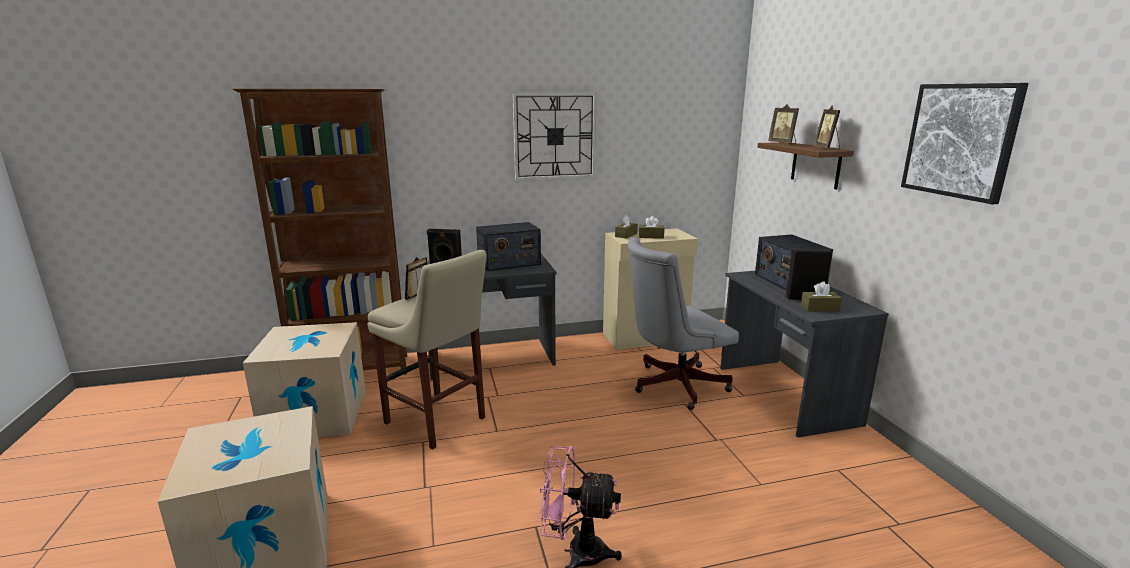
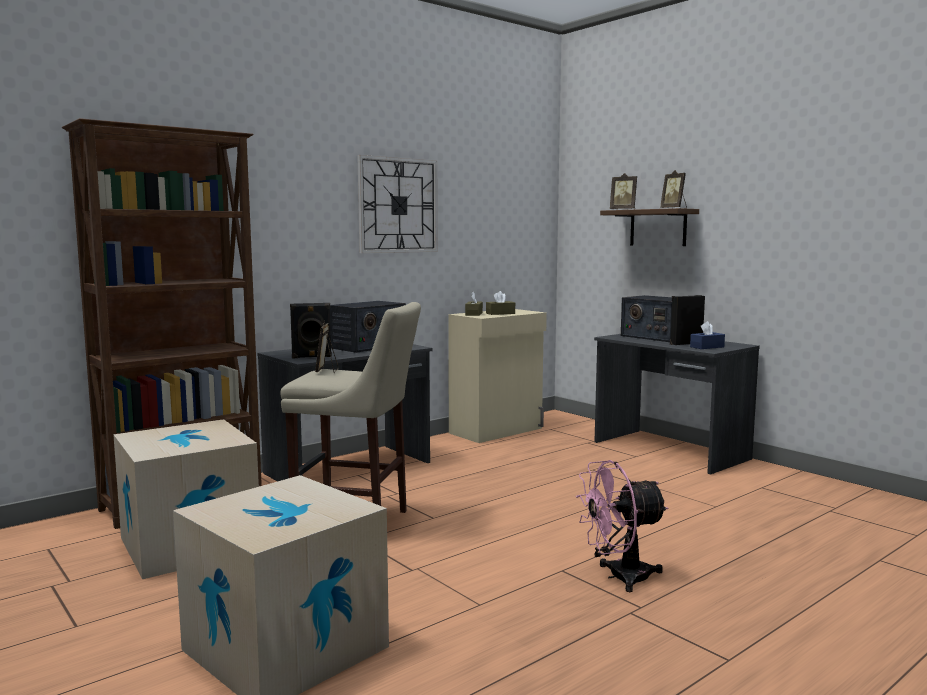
camera: 25 degrees left, 10 degrees down
grey office chair [628,237,739,410] -> none
brown tissue box [801,281,842,311] -> blue tissue box [690,321,725,349]
picture [901,83,1029,204] -> none

